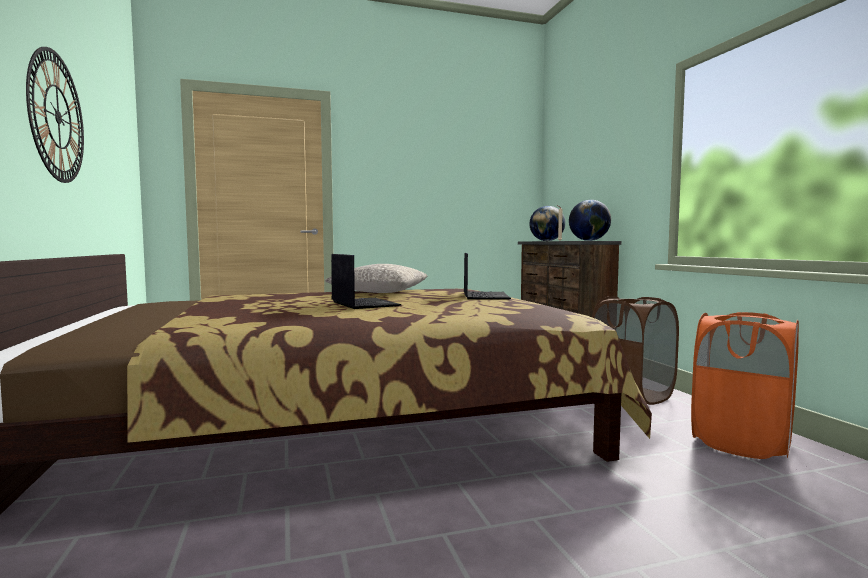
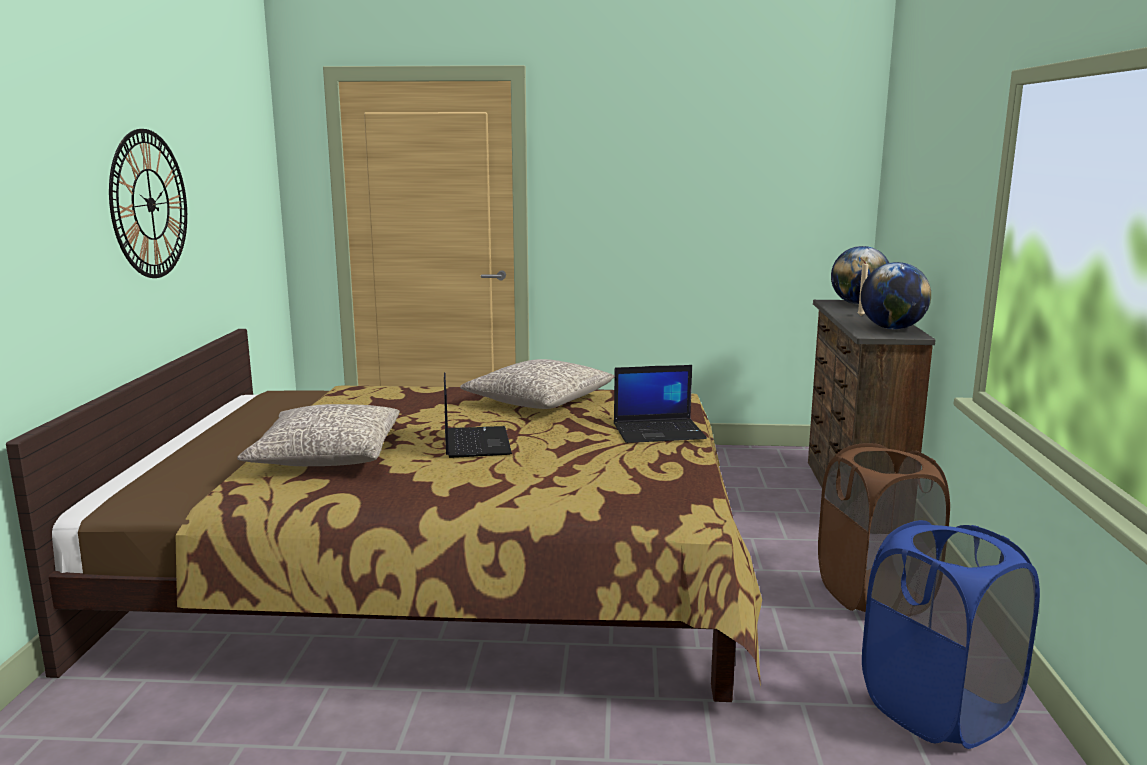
camera: 20 degrees right, 10 degrees up
laptop [464,253,511,300] -> laptop turned 60 degrees clockwise [614,365,707,443]
orange laundry basket [691,312,799,459] -> blue laundry basket [862,520,1040,749]
none -> grey pillow [237,404,399,466]

